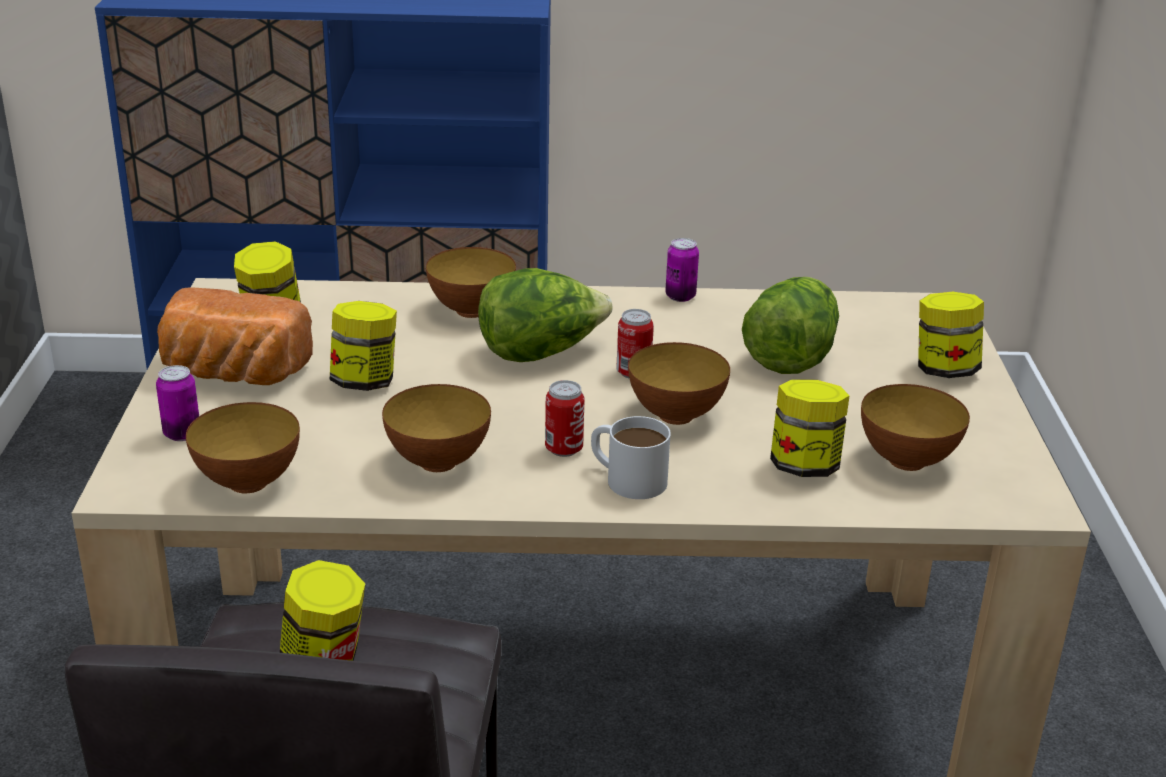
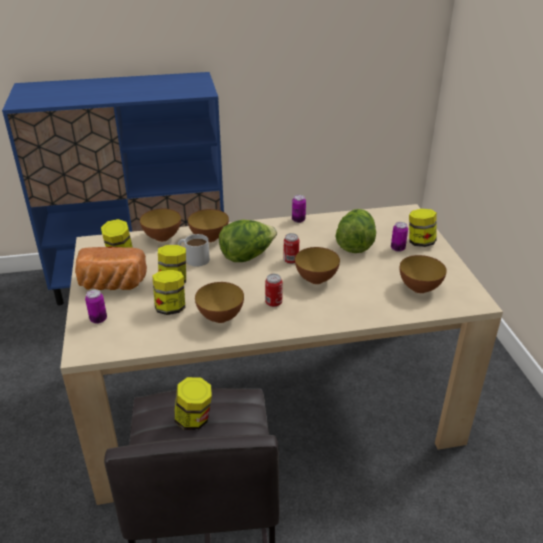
camera: 10 degrees left, 5 degrees up
bowl [186,402,300,493] -> bowl moved to [140,208,181,242]
white mug [591,416,671,499] -> white mug moved to [178,234,210,267]
jar [770,379,849,477] -> jar moved to [152,270,185,315]
none -> can [391,222,408,252]

